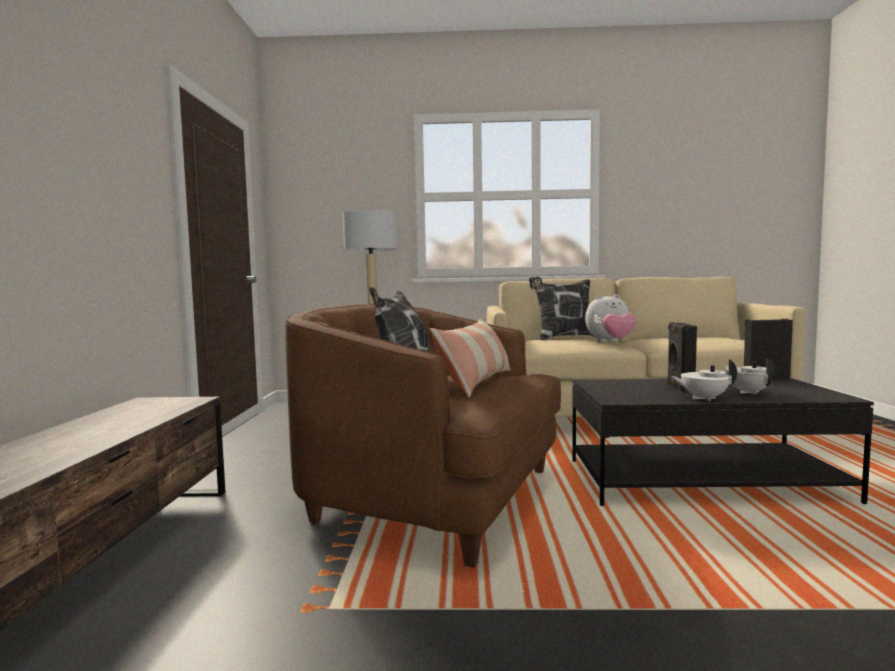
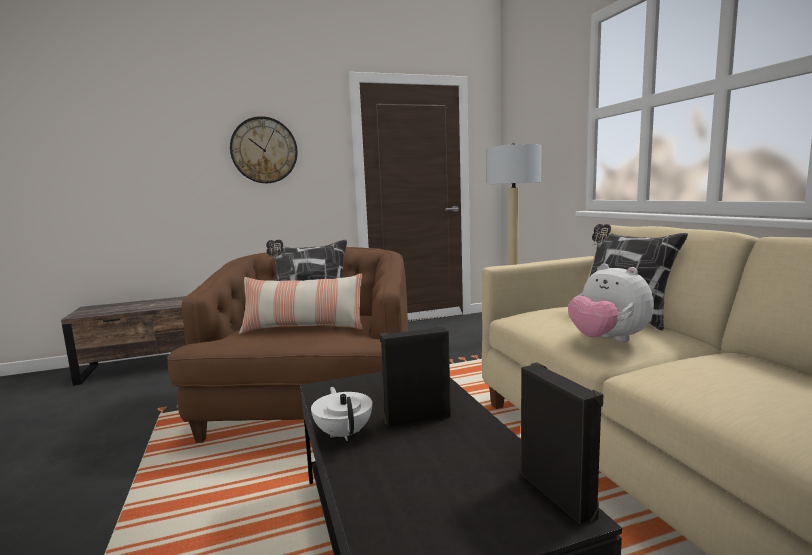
camera: 70 degrees right, 5 degrees up
white teapot [725,358,774,395] -> none
none -> wall clock [230,116,298,183]

